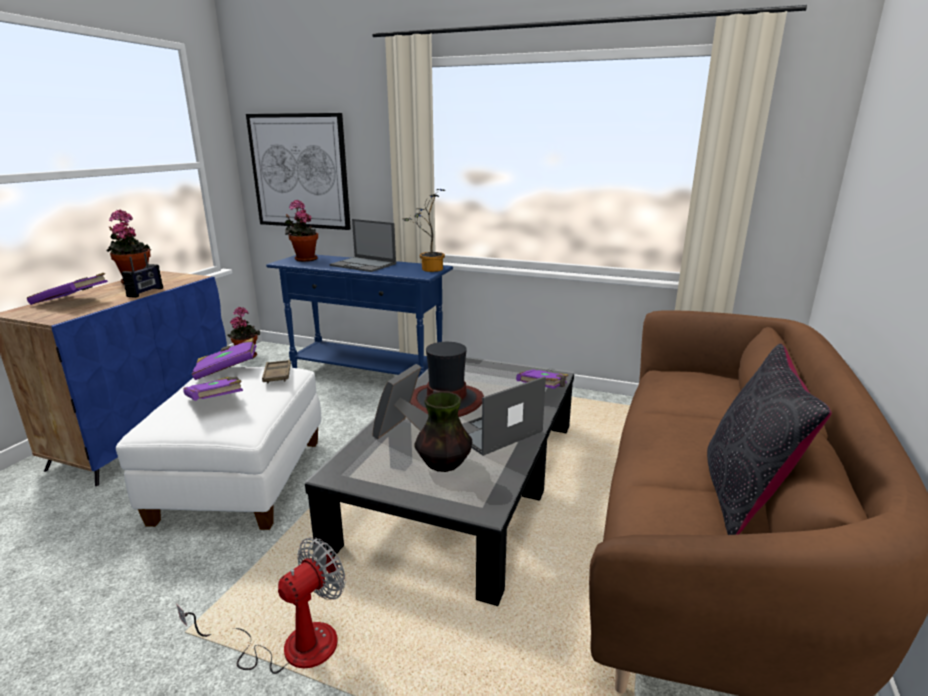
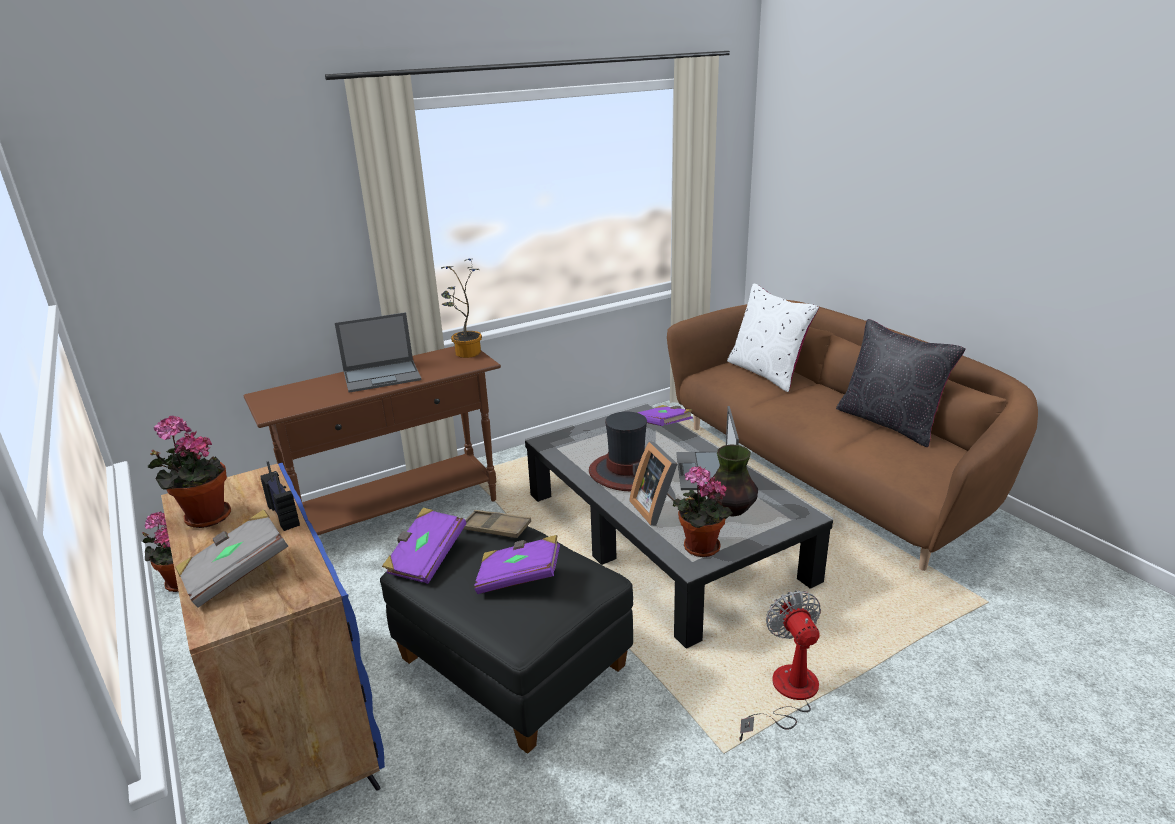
camera: 50 degrees left, 5 degrees up
purple book [27,273,108,305] -> grey book [176,509,288,608]
white ottoman [116,367,321,530] -> black ottoman [380,526,633,754]
picture [246,113,351,230] -> none
blue console table [266,255,453,377] -> brown console table [244,346,501,535]
potted plant [285,200,318,262] -> potted plant moved to [673,466,733,557]
none -> white pillow [727,283,819,392]

